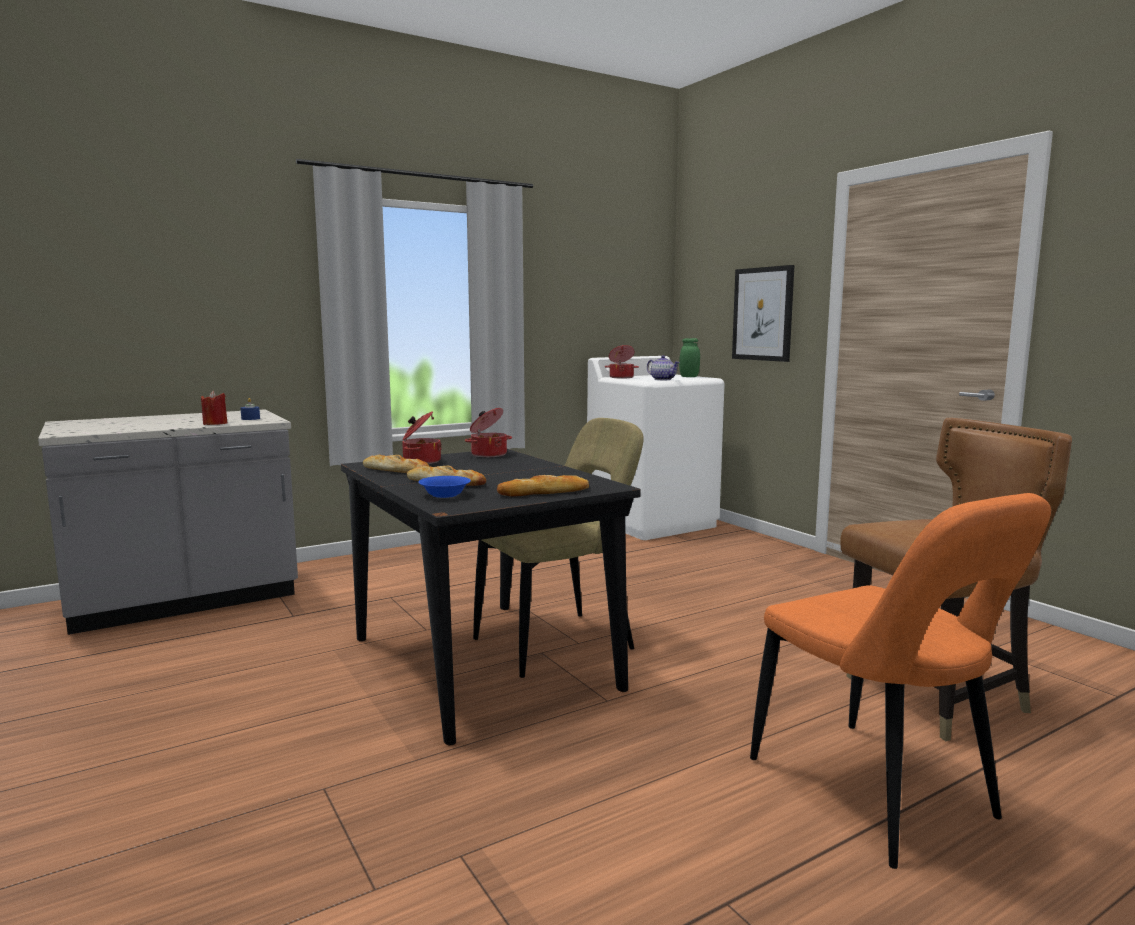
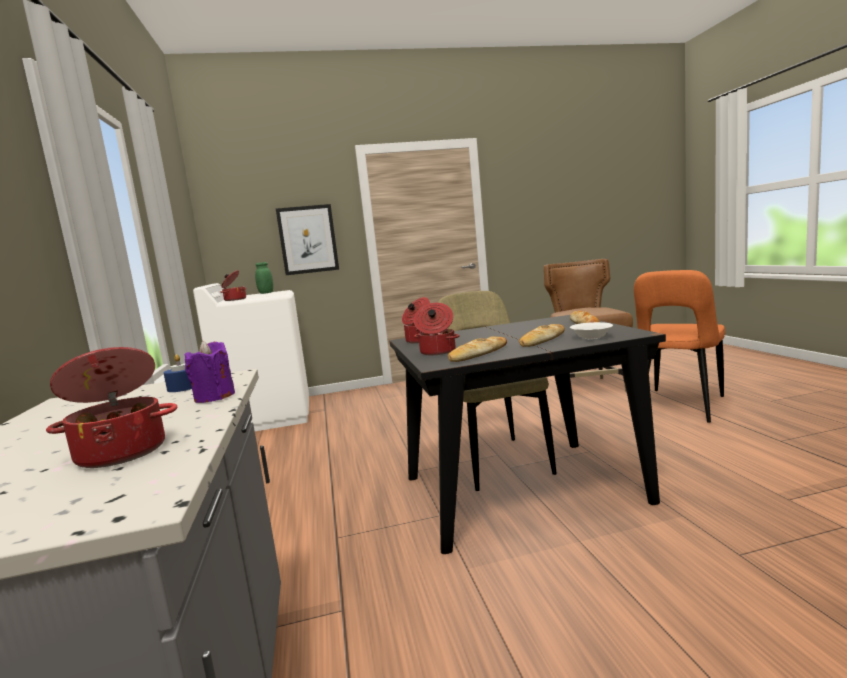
camera: 70 degrees left, 0 degrees up
red candle [201,391,228,425] -> purple candle [185,341,235,403]
blue bowl [418,476,471,498] -> white bowl [570,322,613,339]
teapot [647,355,680,380] -> none
orange chair [750,493,1051,869] -> orange chair turned 135 degrees clockwise [634,270,725,423]
none -> cooking pot [46,347,177,468]

